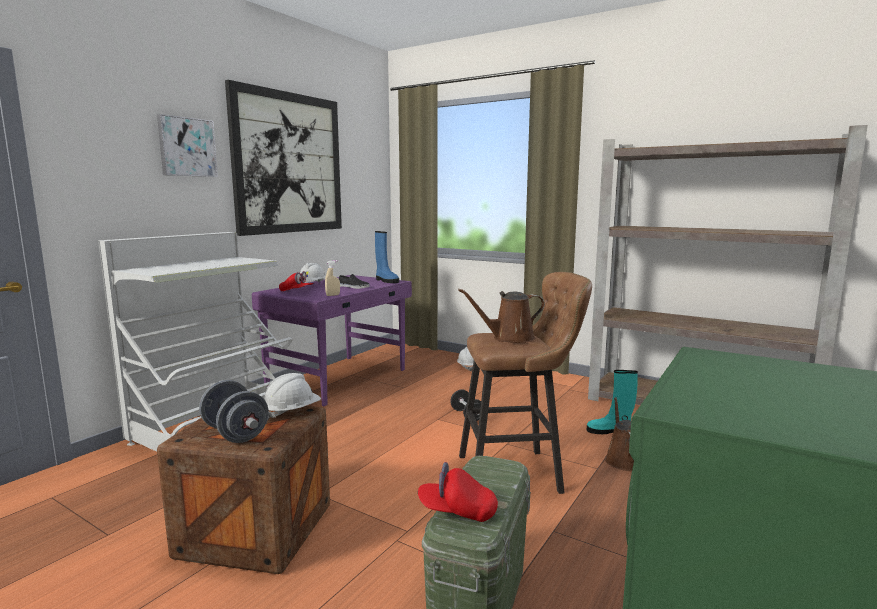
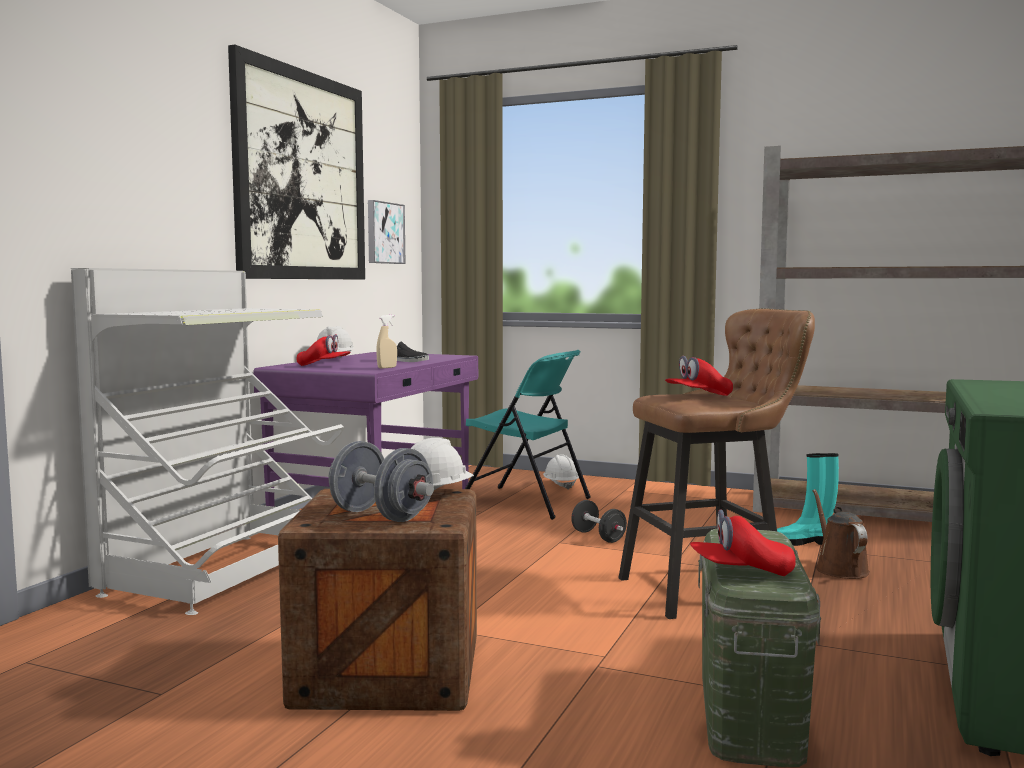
camera: 10 degrees left, 5 degrees down
picture [157,114,218,177] -> picture moved to [368,200,405,264]
blue boot [375,231,399,283] -> none
brown watering can [458,289,545,343] -> red cap [665,356,733,396]
none -> turquoise chair [465,350,591,520]

